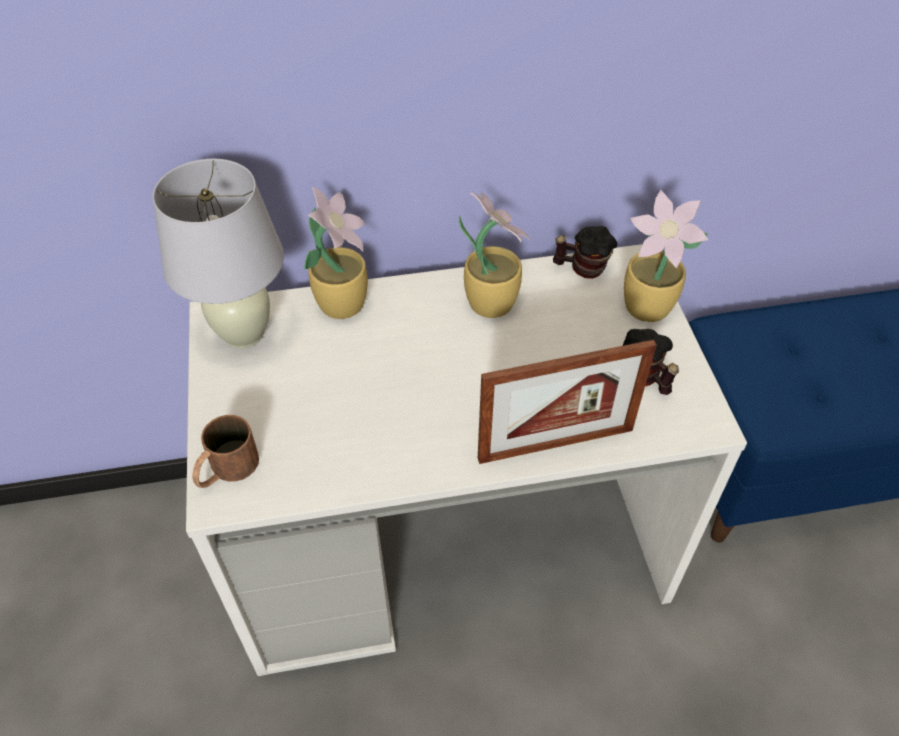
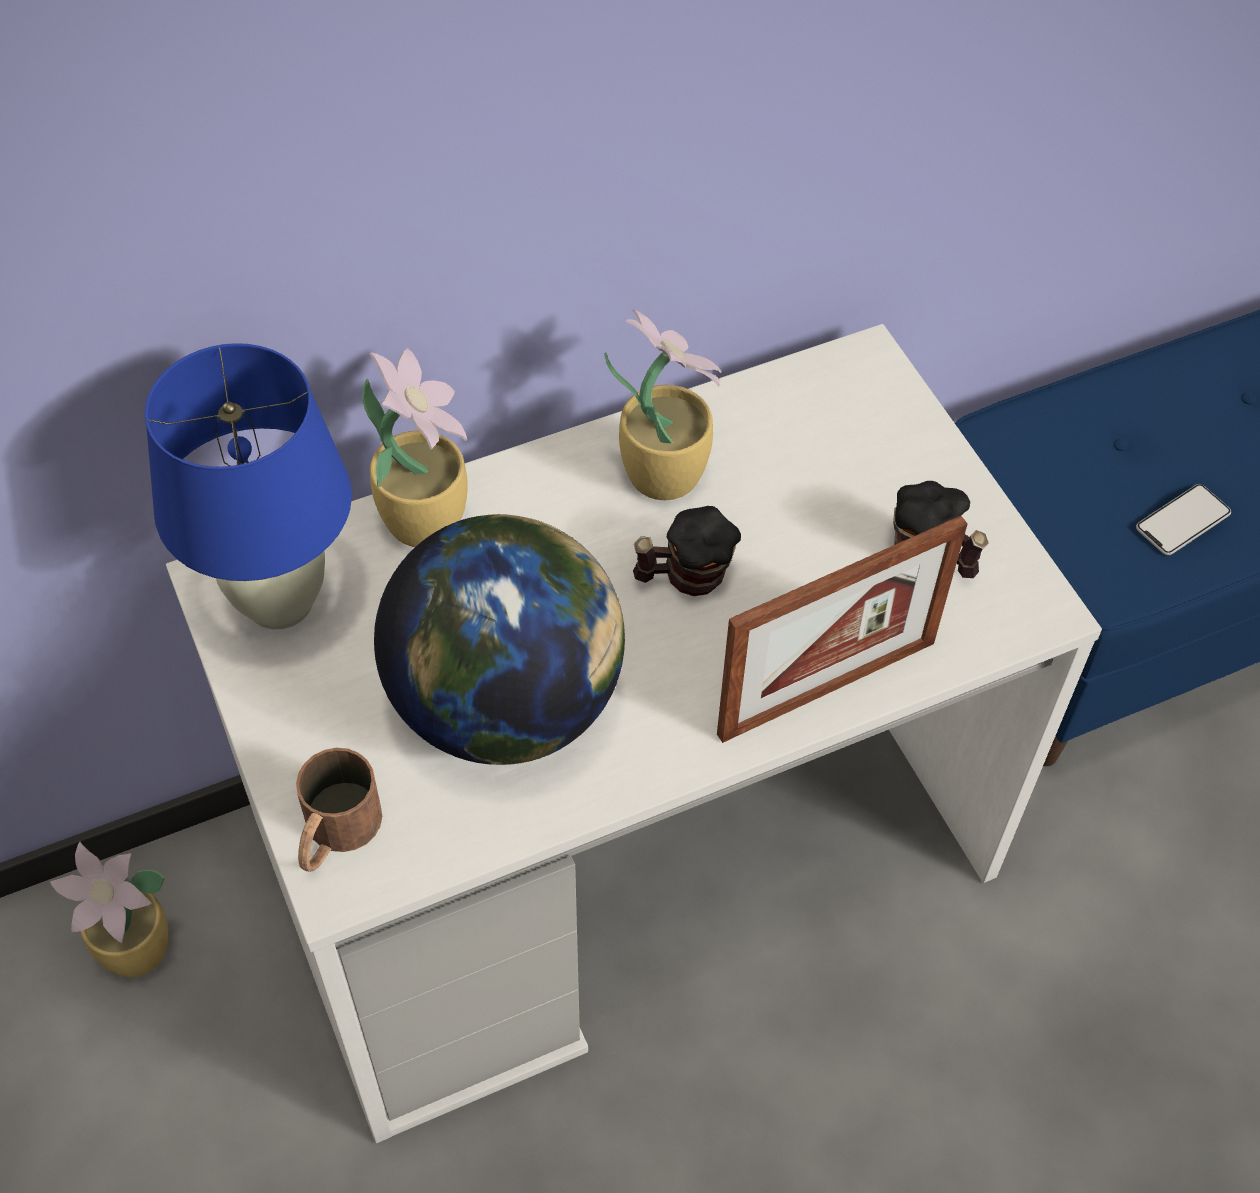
camera: 15 degrees left, 5 degrees up
white table lamp [153,159,284,348] -> blue table lamp [145,343,352,629]
mug [553,226,617,279] -> mug moved to [633,506,741,596]
potted plant [624,190,708,322] -> potted plant moved to [50,842,169,977]
none -> globe [374,514,625,765]
none -> phone [1136,484,1231,555]

